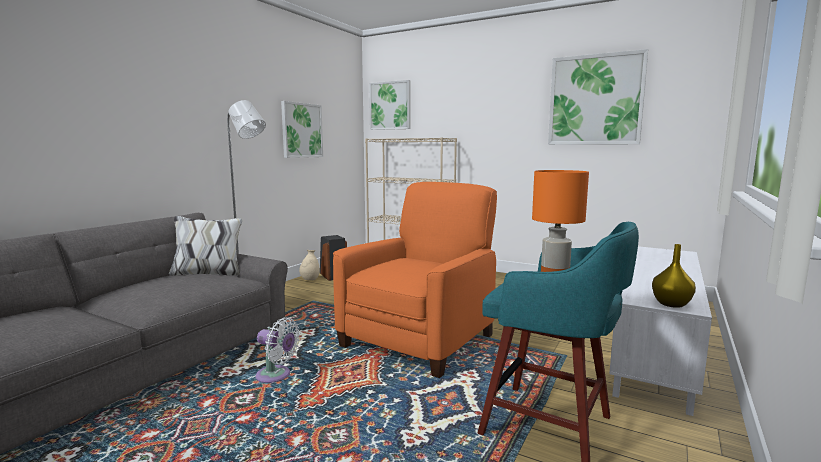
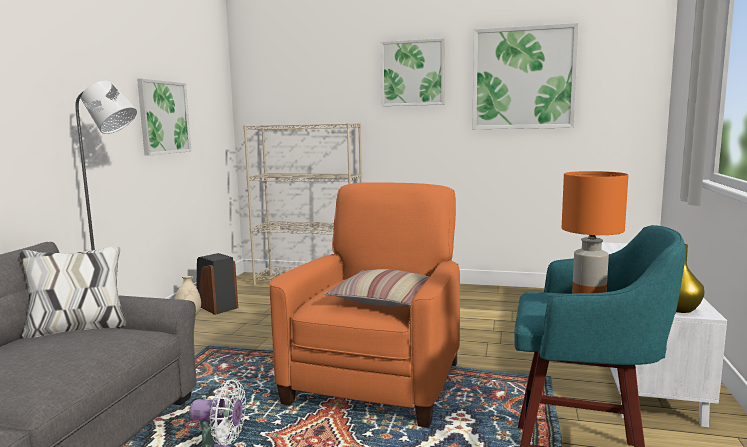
camera: 15 degrees left, 0 degrees up
picture [369,80,410,130] -> picture moved to [381,38,444,106]
none -> pillow [325,269,429,307]

